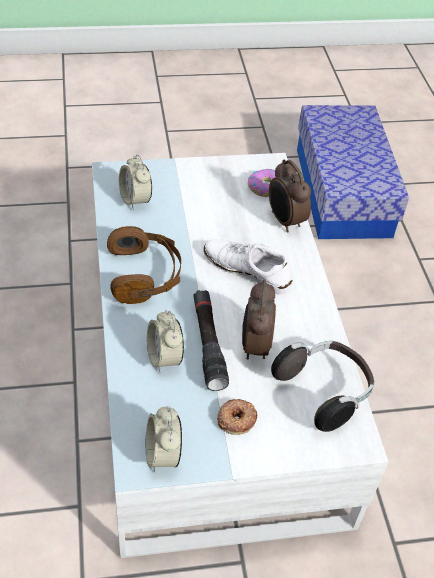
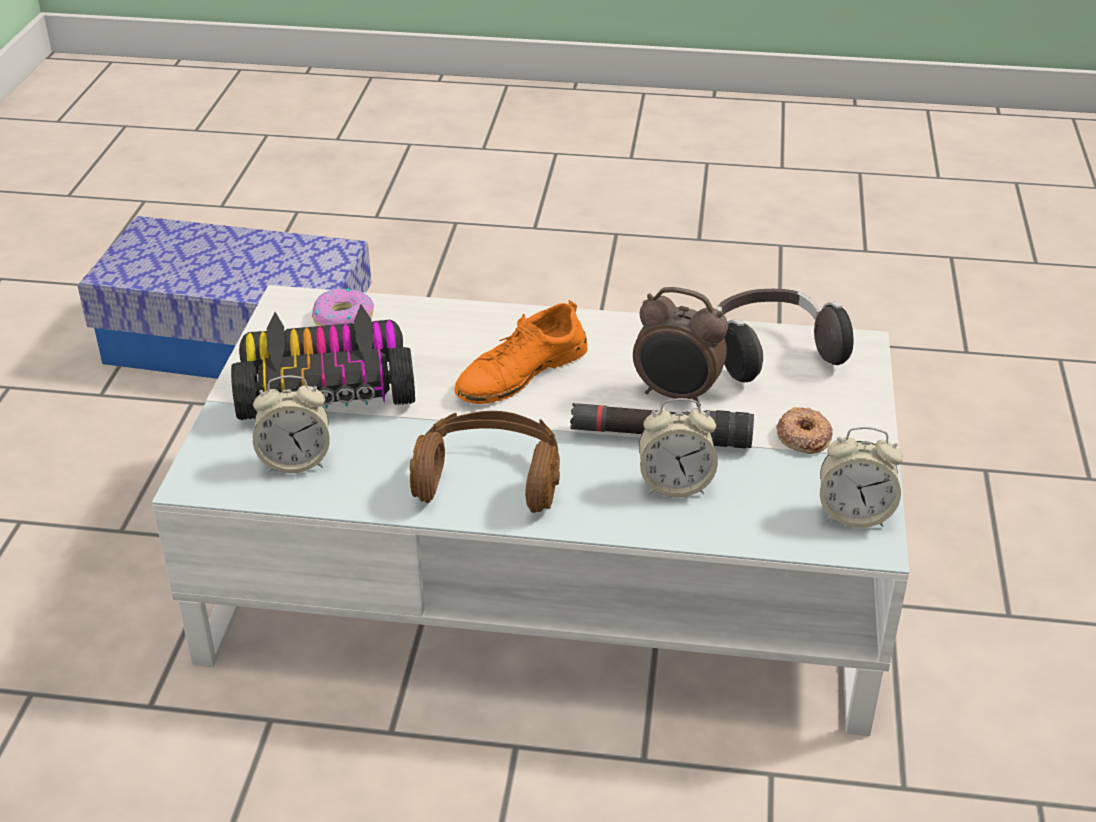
camera: 70 degrees left, 10 degrees down
white shoe [203,239,292,295] -> orange shoe [455,300,587,404]
alarm clock [269,159,311,233] -> none
none -> toy car [231,305,415,420]

